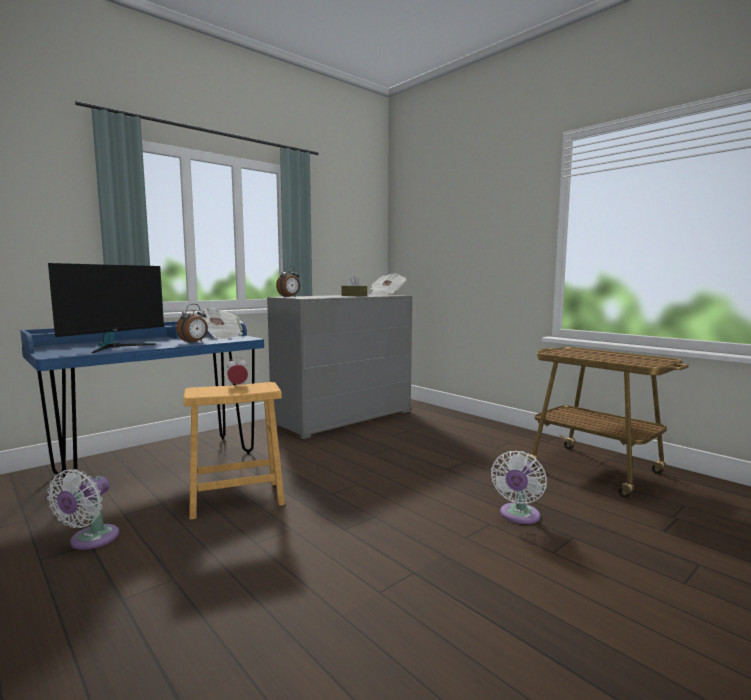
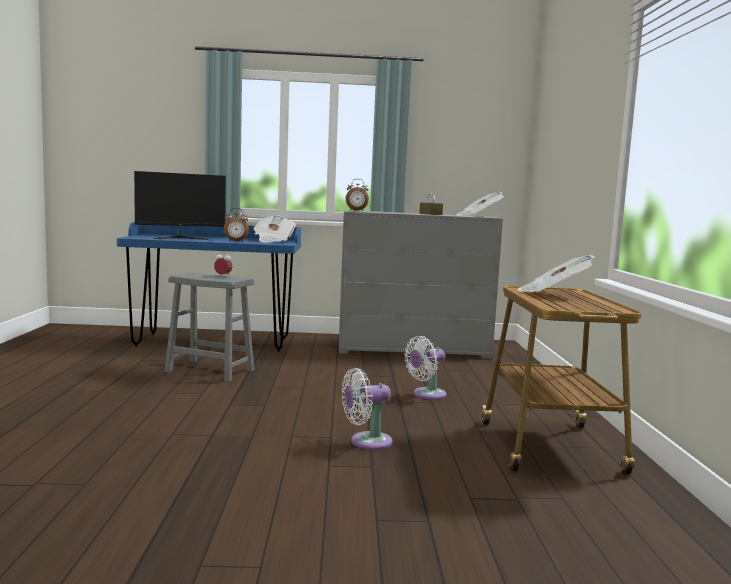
camera: 40 degrees right, 0 degrees up
white fan [47,469,119,549] -> white fan moved to [404,336,446,400]
brown stool [184,382,285,520] -> grey stool [165,272,255,382]
none -> newspaper [517,255,595,292]

